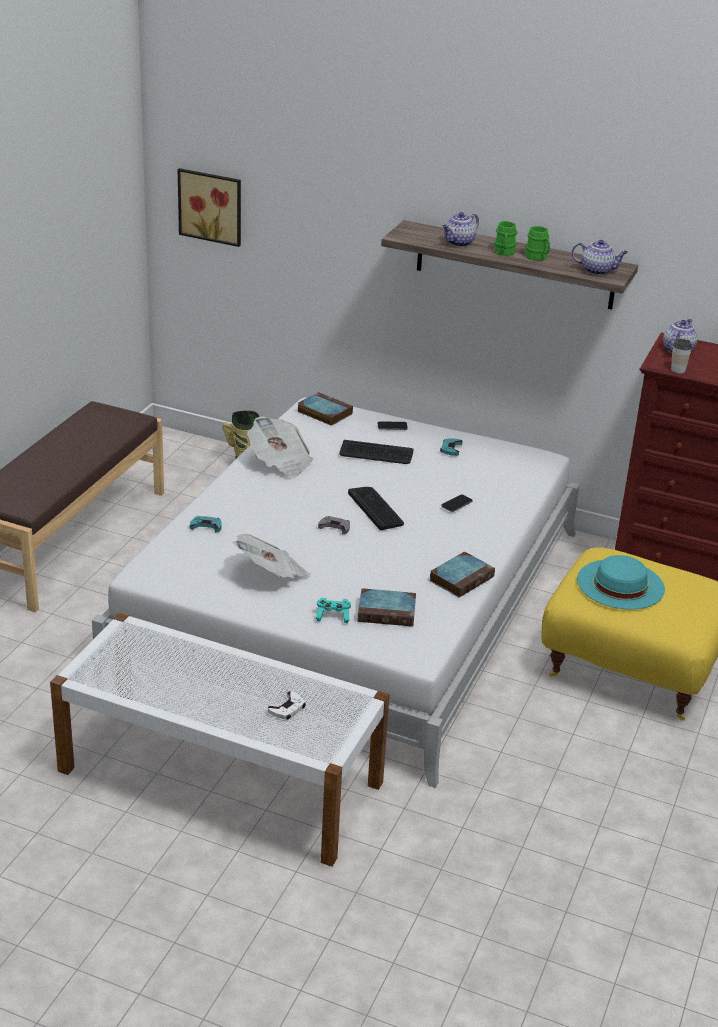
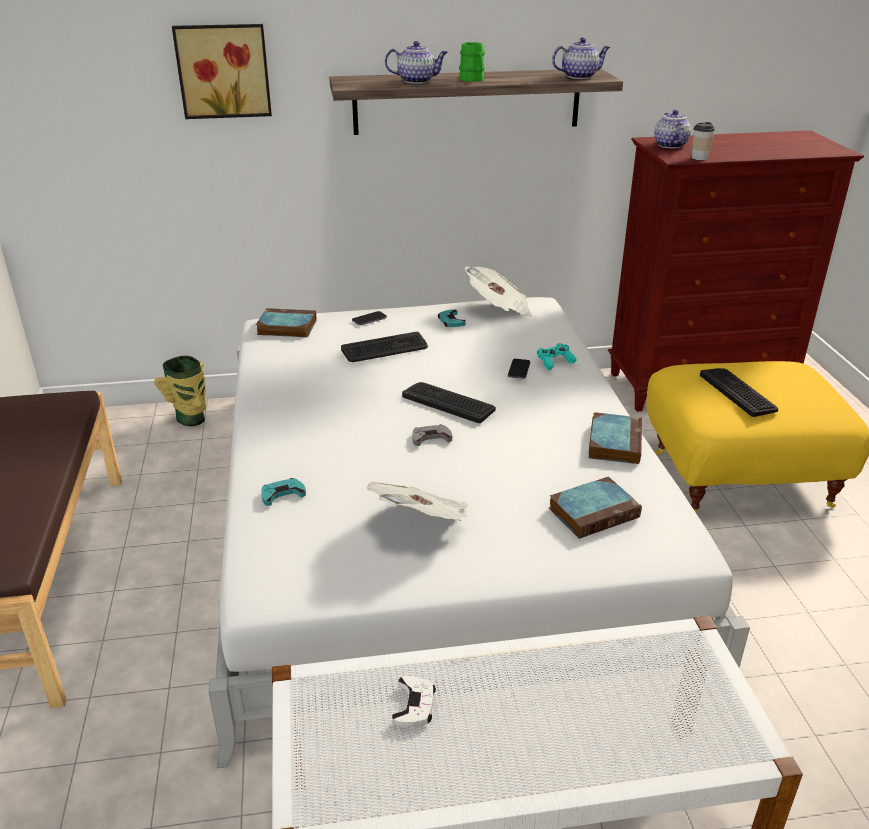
camera: 30 degrees left, 0 degrees up
picture [178,168,241,247] -> picture moved to [172,24,272,119]
newspaper [247,416,313,478] -> newspaper moved to [465,266,532,316]
white game controller [268,691,306,720] -> white game controller moved to [392,676,436,727]
turquoise game controller [316,598,351,623] -> turquoise game controller moved to [537,343,577,370]
teapot [443,212,479,247] -> teapot turned 105 degrees counterclockwise [385,41,448,84]
green mug [525,226,550,261] -> none
turquoise hat [577,555,665,610] -> keyboard [700,368,778,417]

